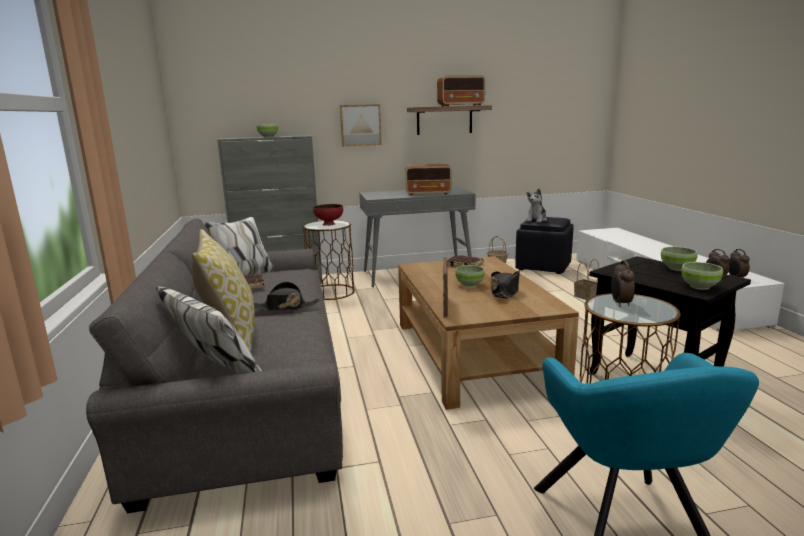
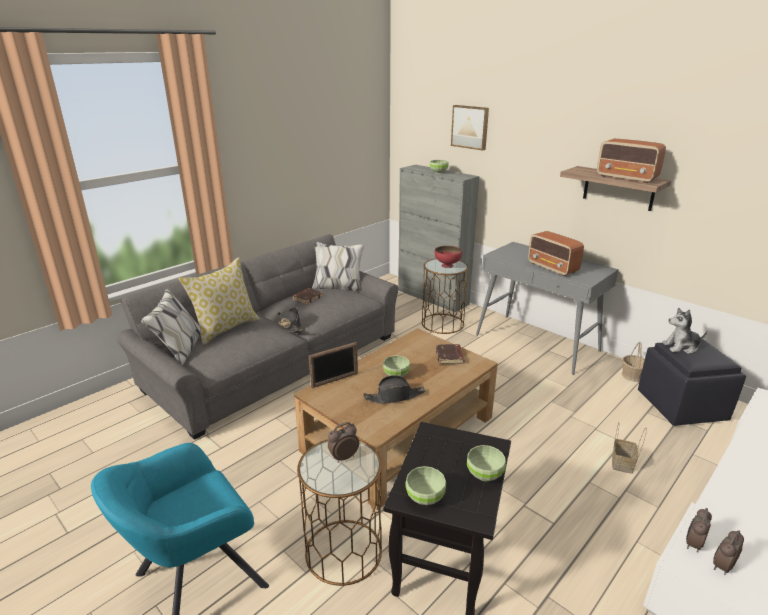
camera: 55 degrees right, 10 degrees up
picture [340,104,382,146] -> picture moved to [451,105,489,151]

